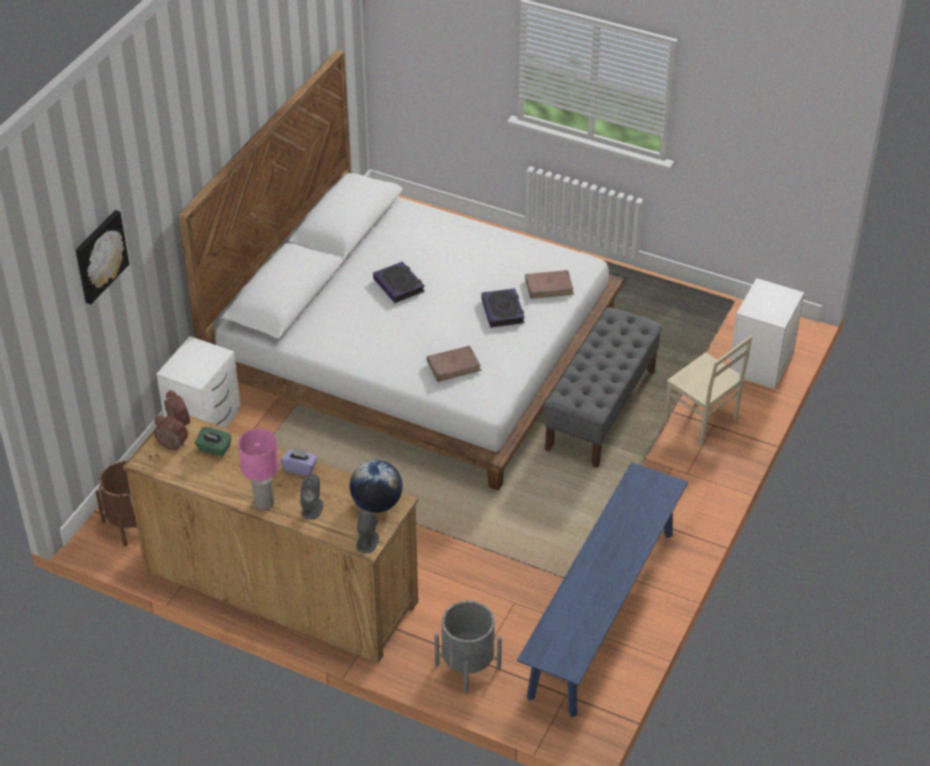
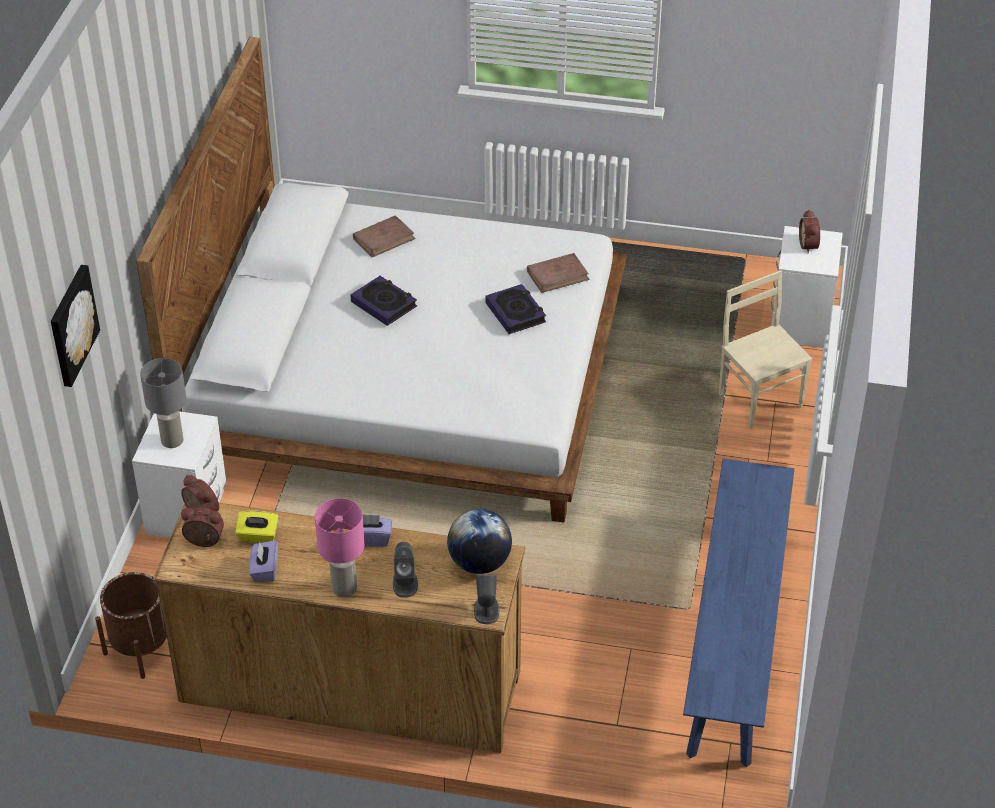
camera: 15 degrees left, 0 degrees up
green tissue box [195,427,232,457] -> yellow tissue box [235,511,279,543]
brown book [427,346,482,382] -> brown book moved to [353,215,416,257]
grey planter [435,600,502,693] -> none
grey bench [544,307,663,468] -> none
beige chair [665,335,753,446] -> beige chair turned 150 degrees counterclockwise [719,270,813,429]
none -> grey table lamp [140,358,187,448]
none -> purple tissue box [249,540,278,582]
none -> alarm clock [799,209,820,254]

